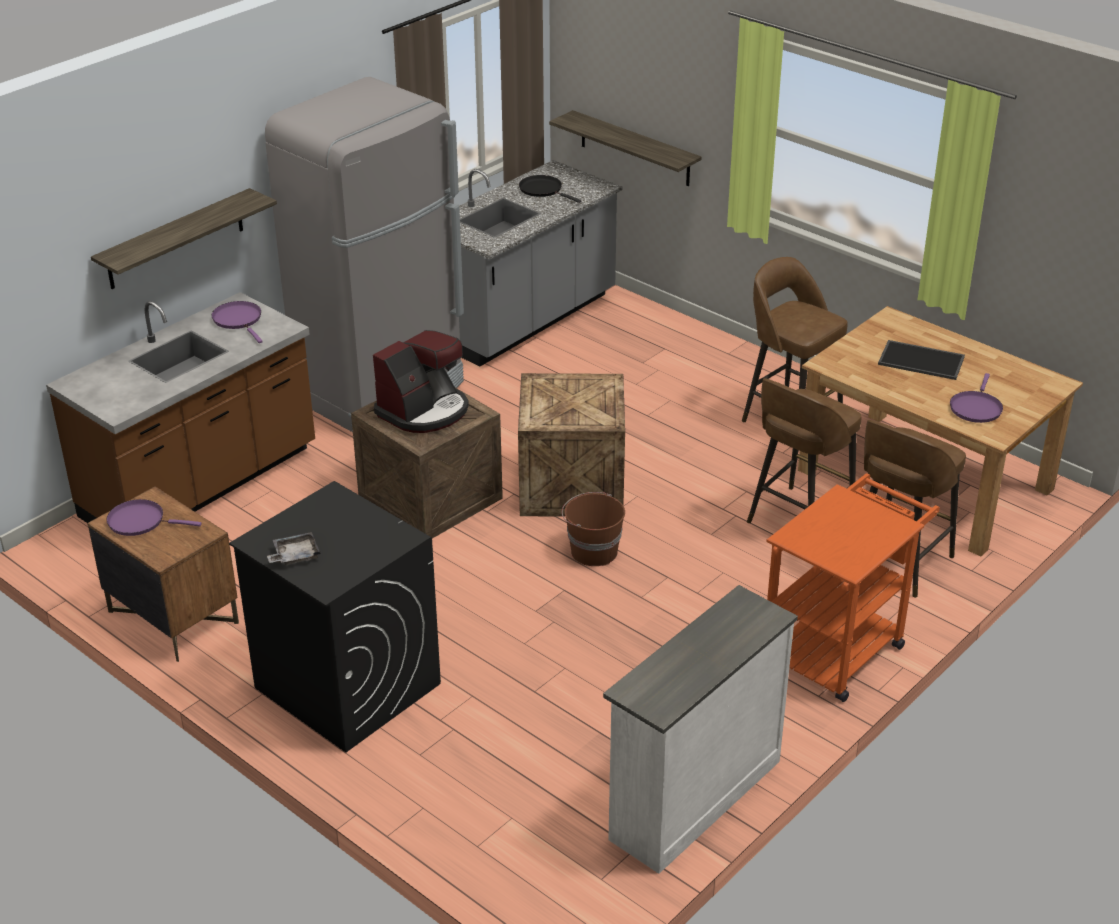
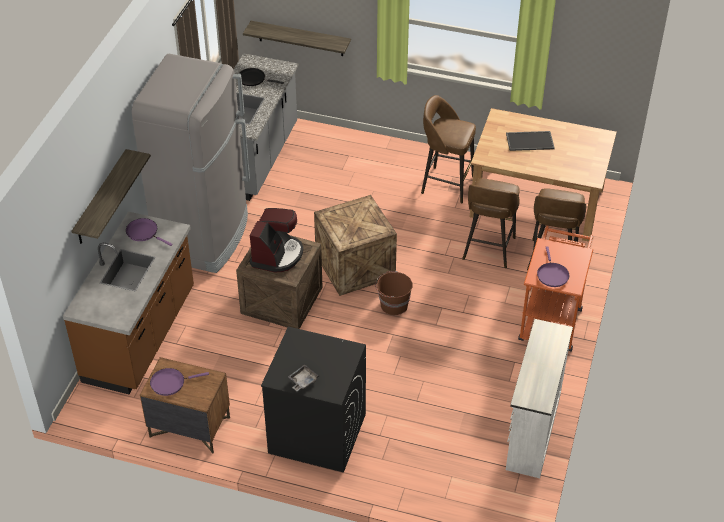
camera: 25 degrees left, 10 degrees up
purple frying pan [950,373,1003,423] -> purple frying pan moved to [537,246,570,287]

